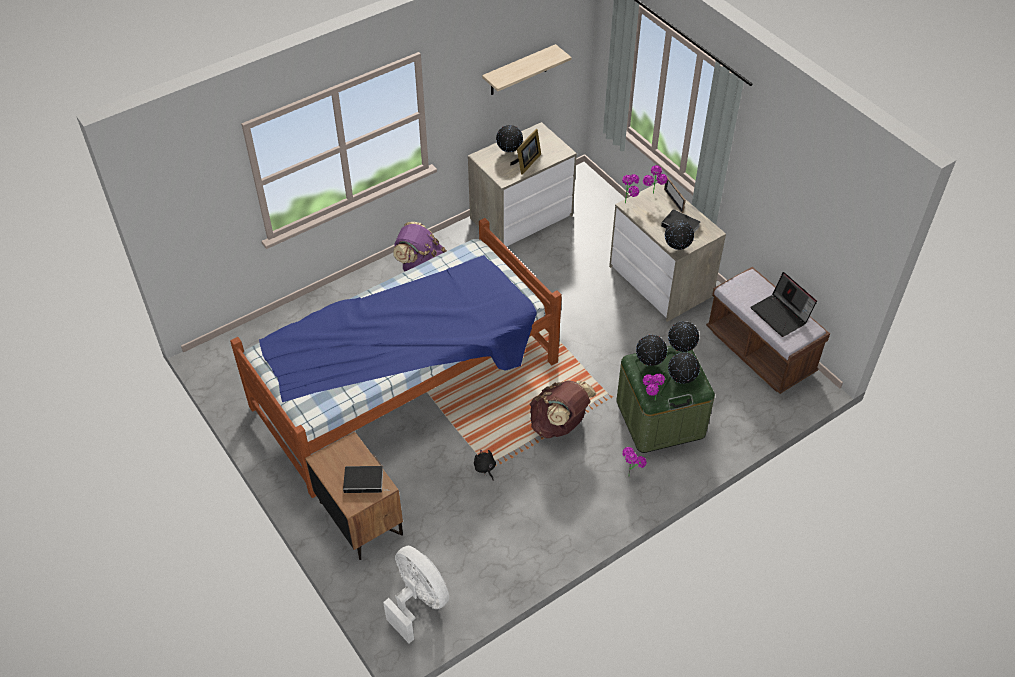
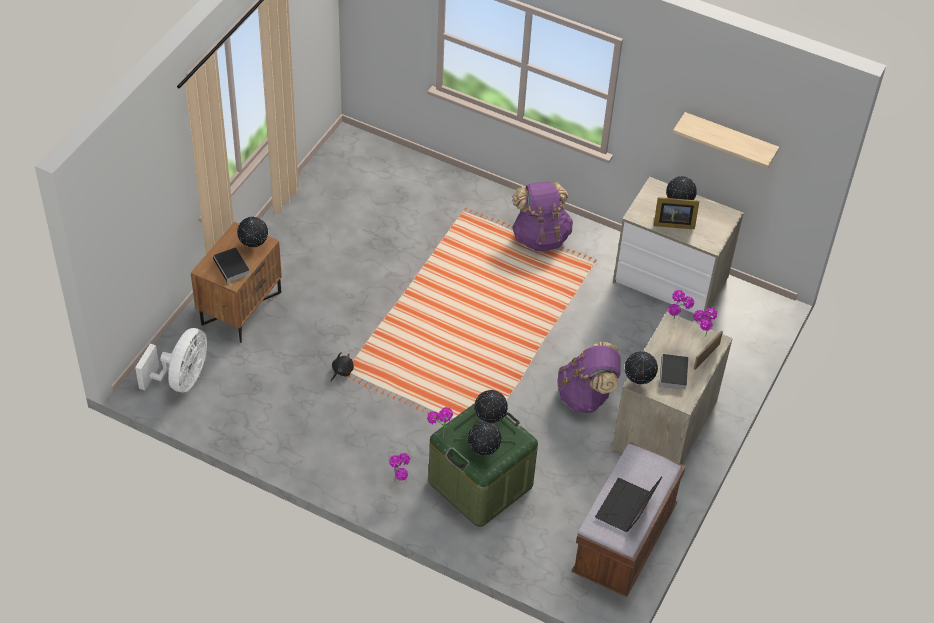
camera: 60 degrees right, 0 degrees up
bed [230,218,562,498] -> none
brown backpack [530,380,597,438] -> none
globe [668,321,699,352] -> globe moved to [237,217,268,248]
none -> purple backpack [558,342,621,413]

